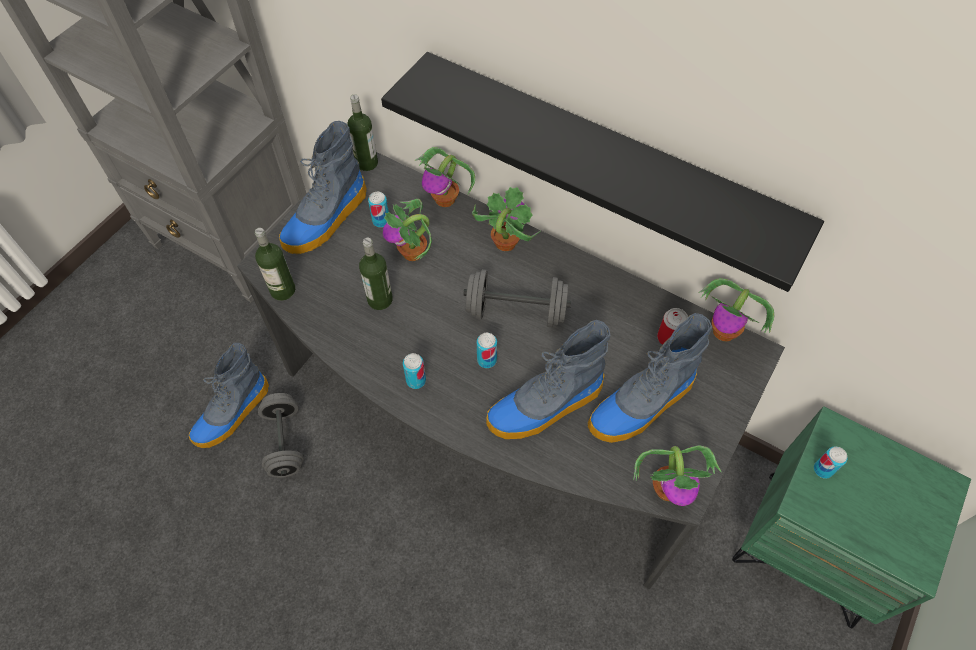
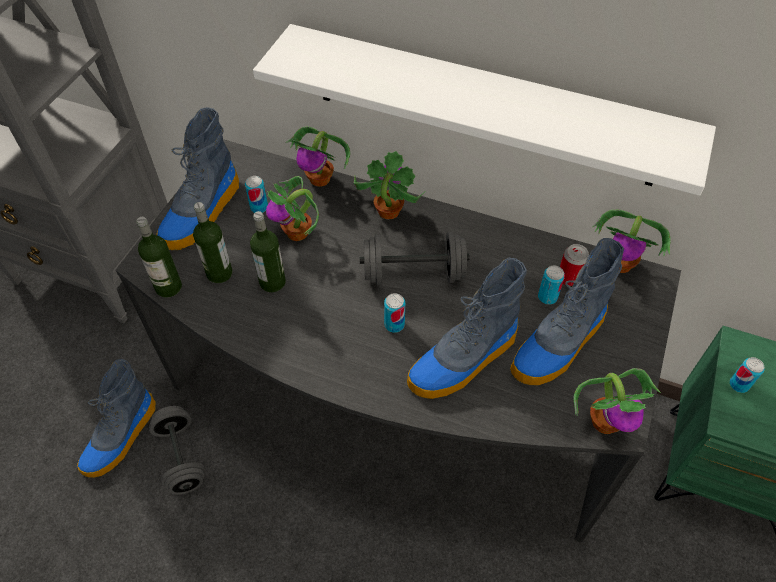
camera: 10 degrees left, 5 degrees down
bottle [347,94,378,171] -> bottle moved to [193,202,232,283]
black shelf [381,52,824,292] -> white shelf [253,24,716,196]
can [403,353,426,389] -> can moved to [538,266,565,304]

